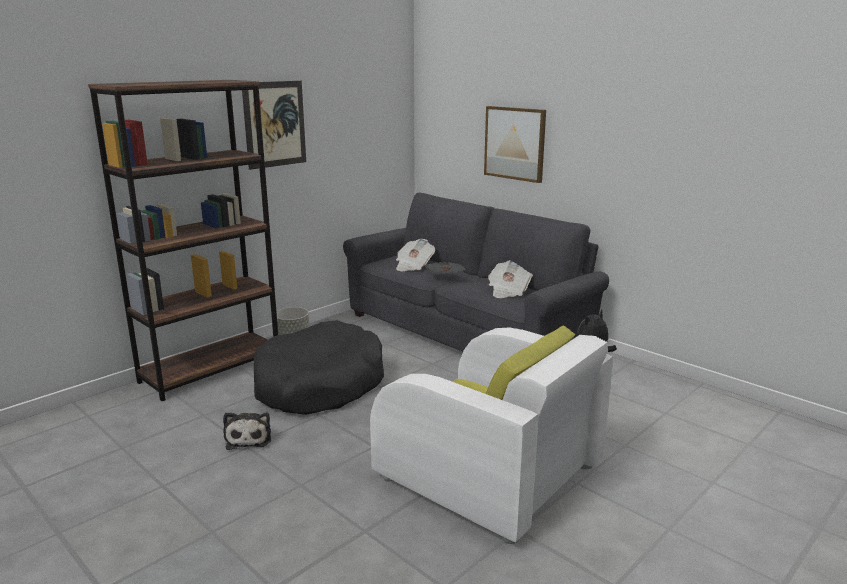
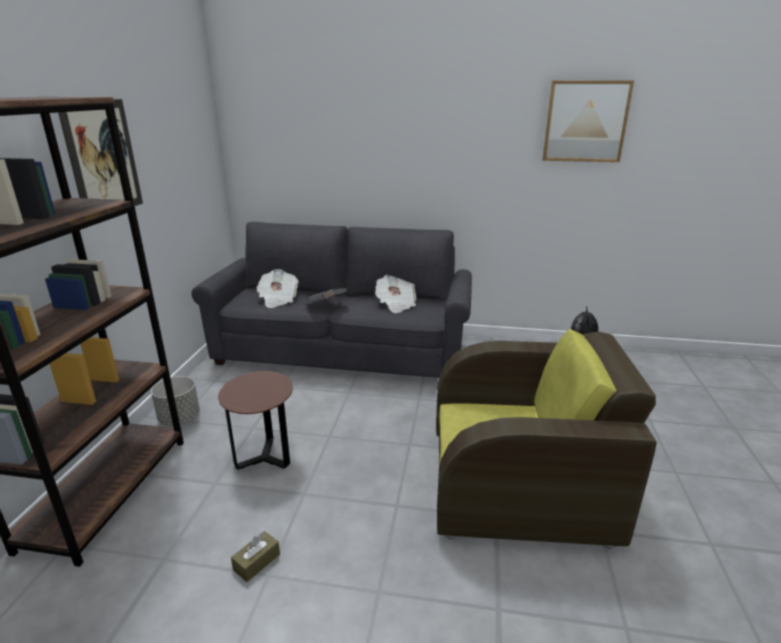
camera: 35 degrees left, 5 degrees up
plush toy [223,412,271,450] -> brown tissue box [231,531,280,582]
black dog bed [254,320,384,415] -> brown side table [218,371,293,469]
white armchair [370,325,613,544] -> brown armchair [436,329,657,549]
picture [484,106,546,183] -> picture moved to [542,80,634,162]

